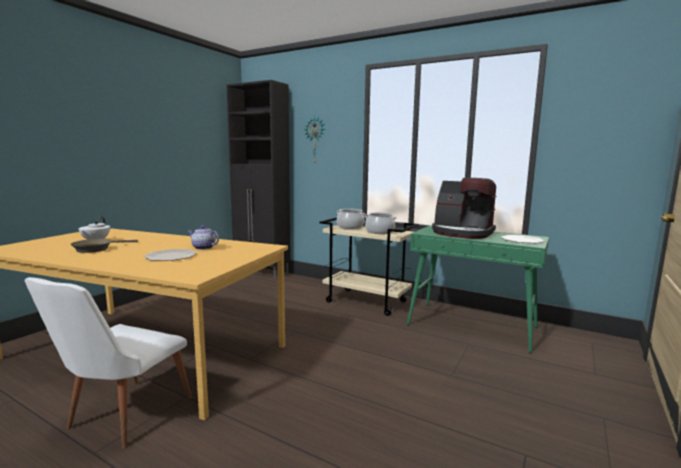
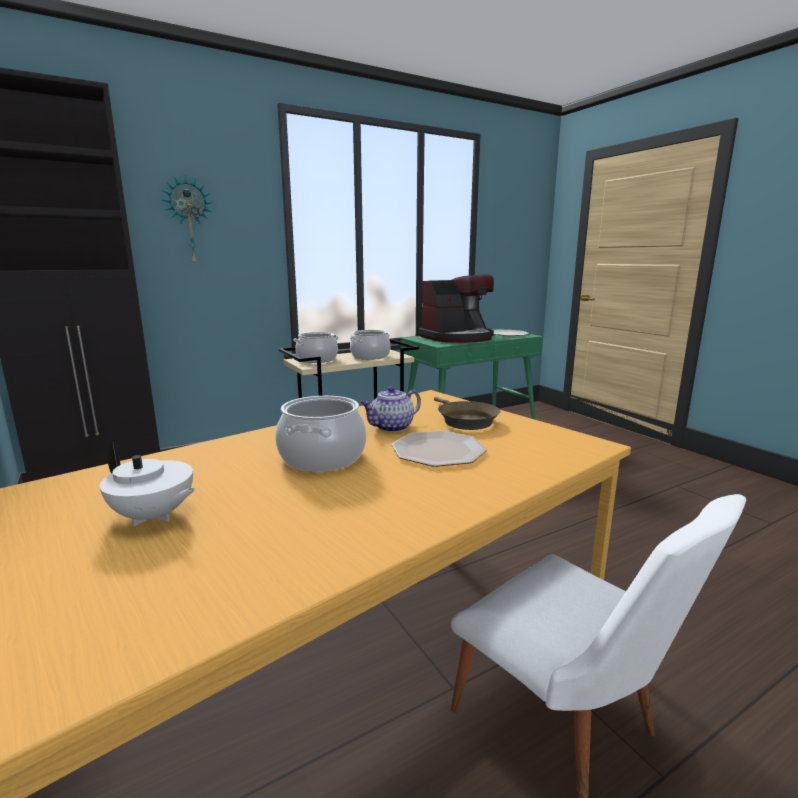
camera: 60 degrees left, 5 degrees up
brown frying pan [70,239,138,253] -> brown frying pan moved to [434,397,500,430]
none -> cooking pot [275,396,366,472]

